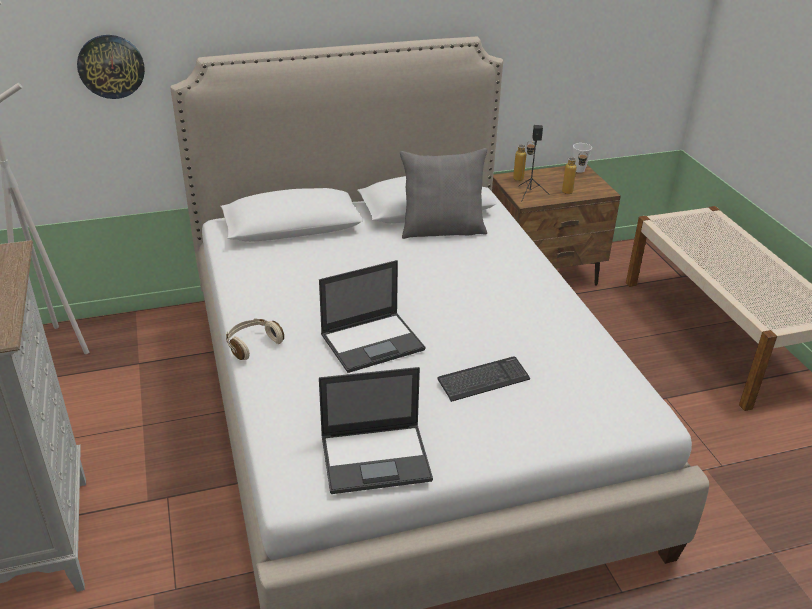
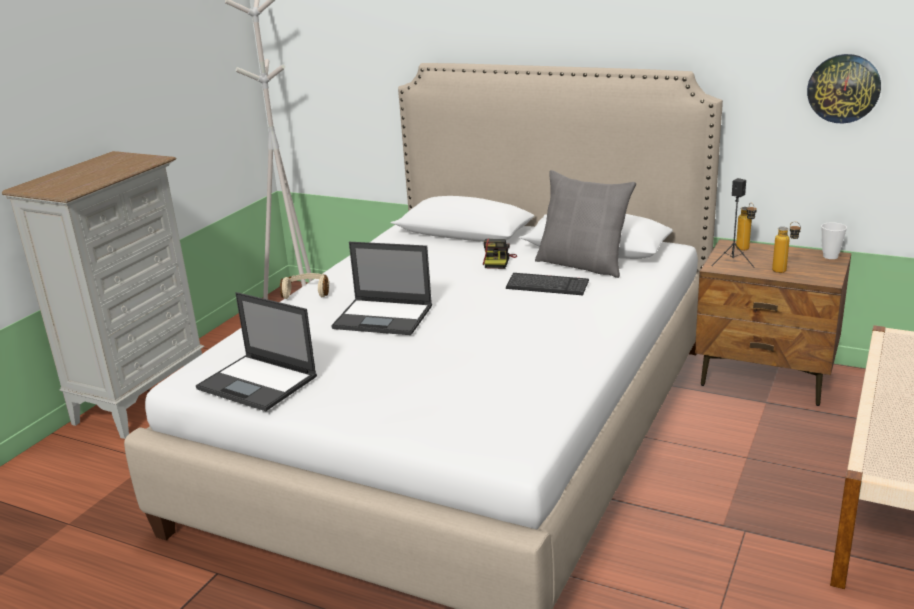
camera: 45 degrees right, 10 degrees down
wall clock [77,35,145,99] -> wall clock moved to [807,54,881,124]
keyboard [437,356,530,402] -> keyboard moved to [506,273,589,295]
none -> camera [483,238,517,269]

